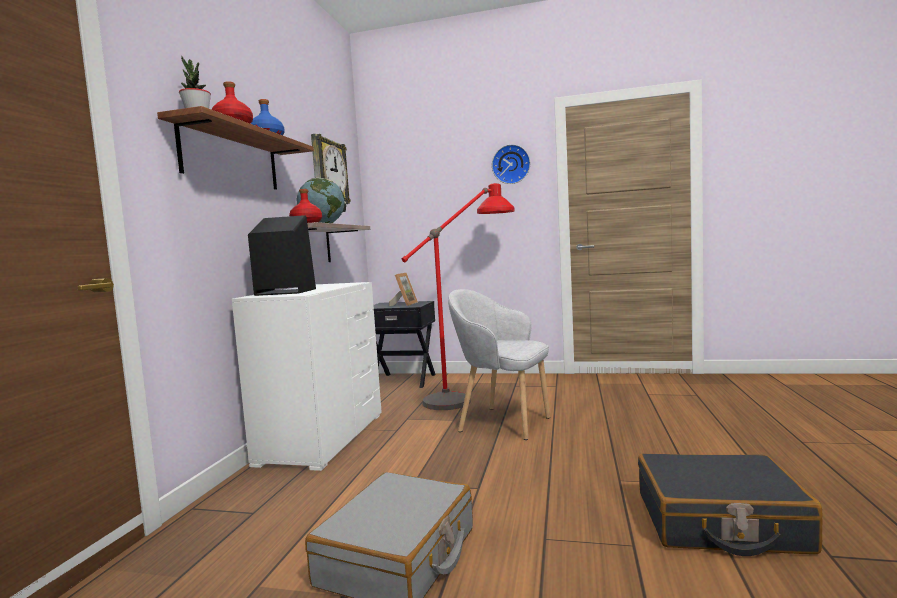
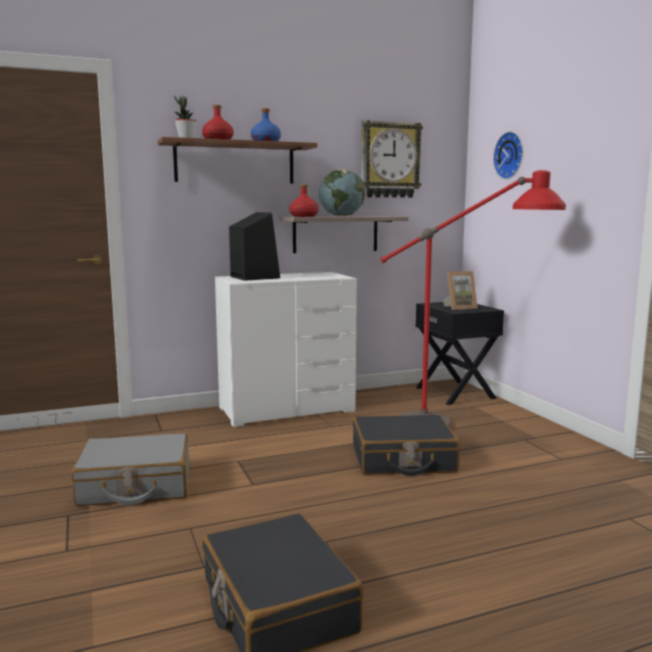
camera: 55 degrees right, 5 degrees up
grey armchair [448,289,550,440] -> black suitcase [353,415,460,476]
wall clock [492,144,530,184] -> wall clock moved to [493,131,523,179]

